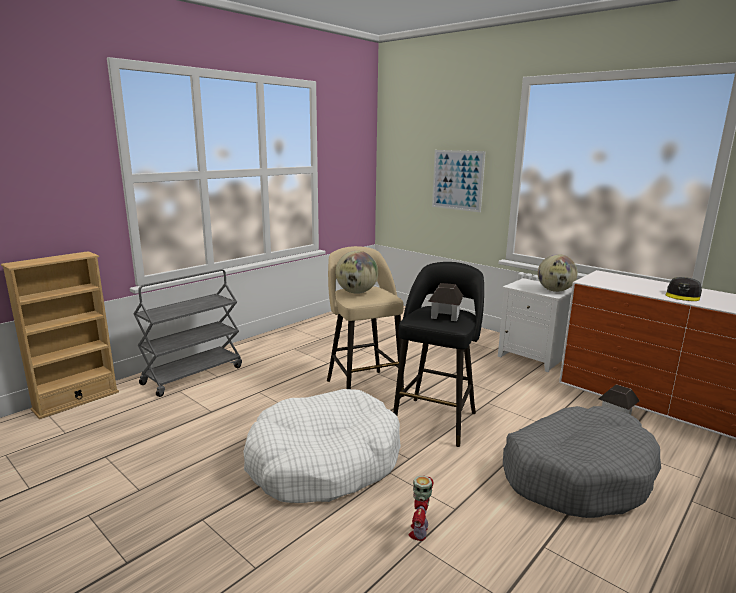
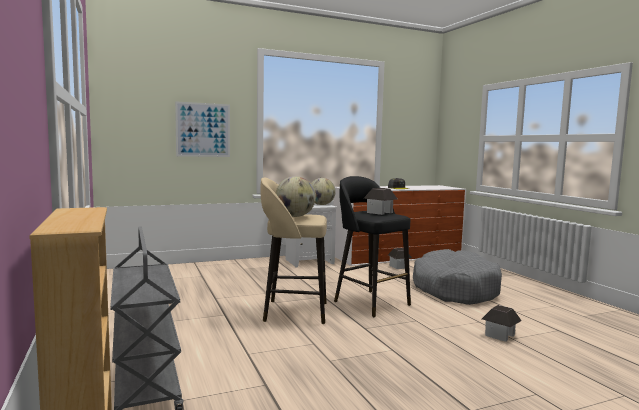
camera: 65 degrees left, 10 degrees down
white dog bed [243,389,401,503] -> none
toy robot [408,476,433,541] -> toy house [482,305,522,342]

